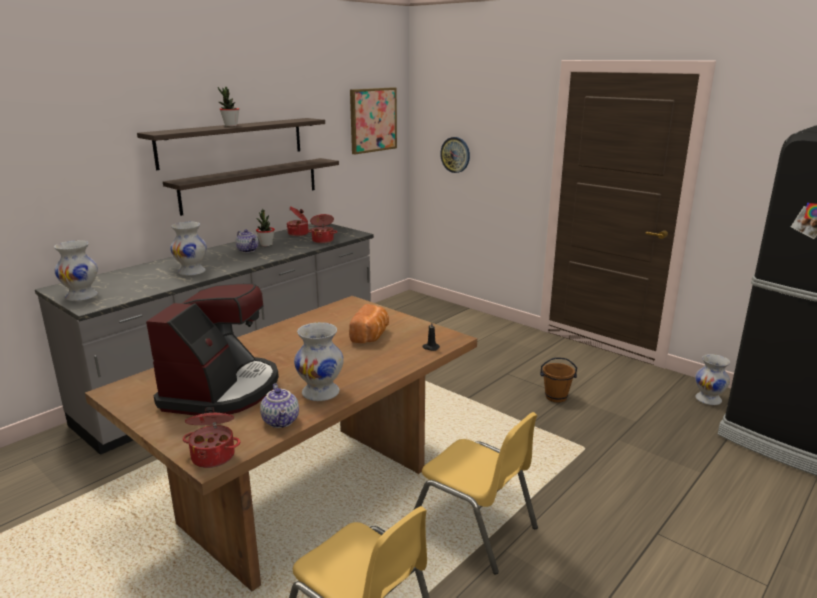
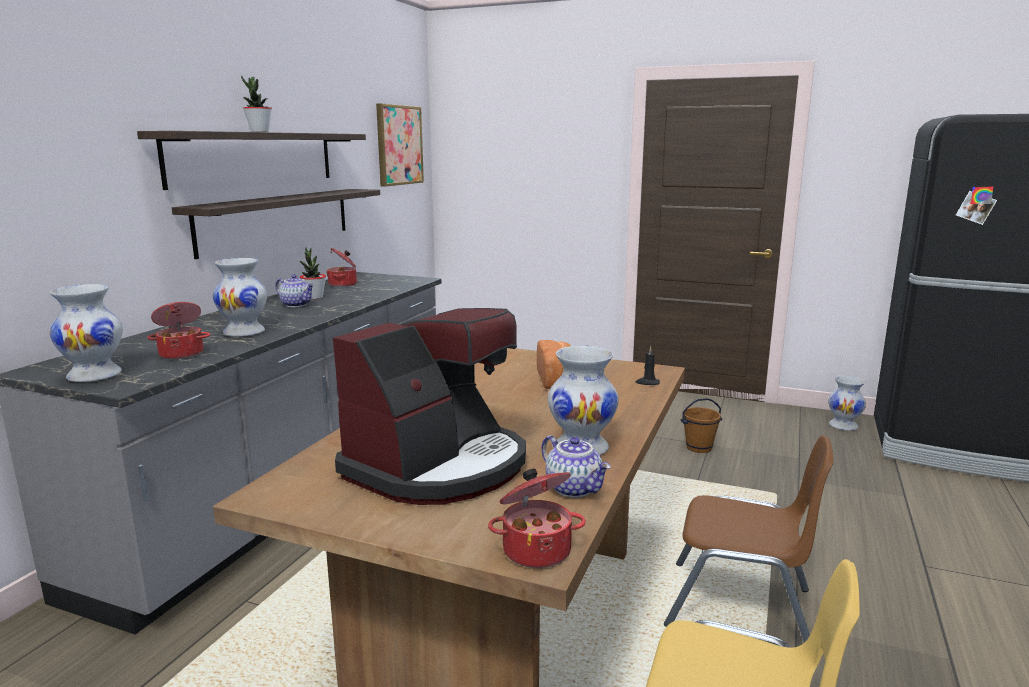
camera: 20 degrees left, 5 degrees down
coffee machine [146,283,279,416] -> coffee machine turned 45 degrees clockwise [333,308,526,505]
cooking pot [308,214,337,243] -> cooking pot moved to [147,302,211,359]
yellow chair [414,412,538,574] -> brown chair [664,435,833,643]
wall clock [440,137,470,173] -> none

